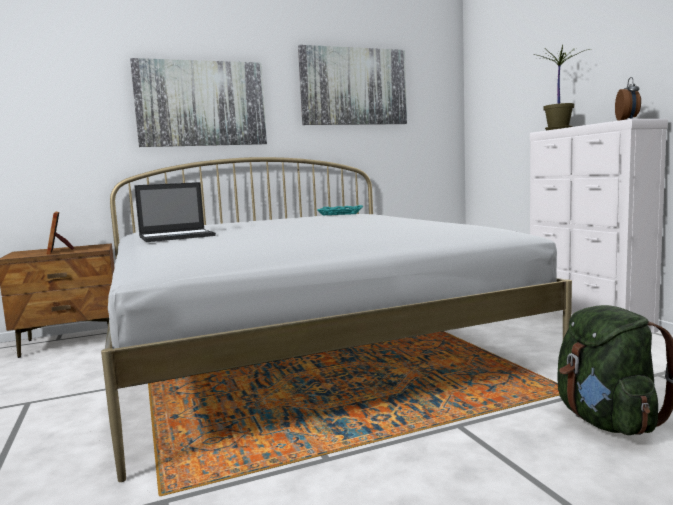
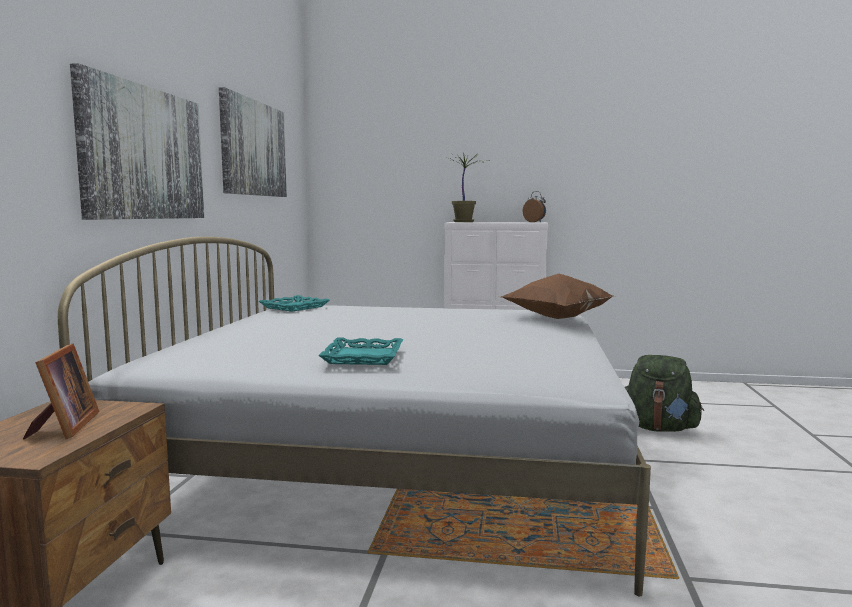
camera: 60 degrees left, 0 degrees up
picture frame [47,212,74,254] -> picture frame turned 105 degrees counterclockwise [23,343,99,439]
laptop [134,182,216,242] -> turquoise tray [318,338,403,365]
none -> brown pillow [501,274,613,319]

